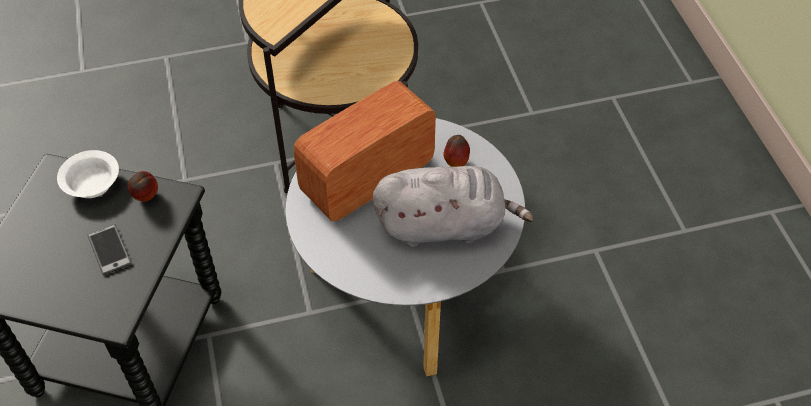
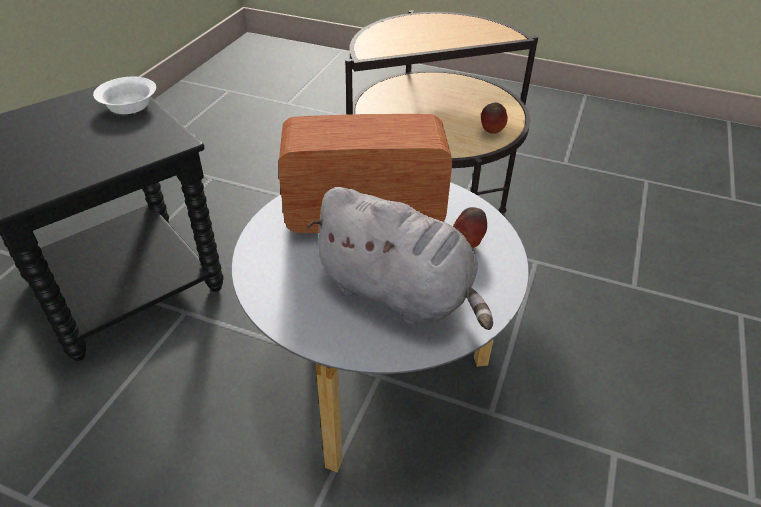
camera: 35 degrees right, 10 degrees down
phone [87,224,132,275] -> none
apple [127,171,158,202] -> apple moved to [481,103,508,134]

